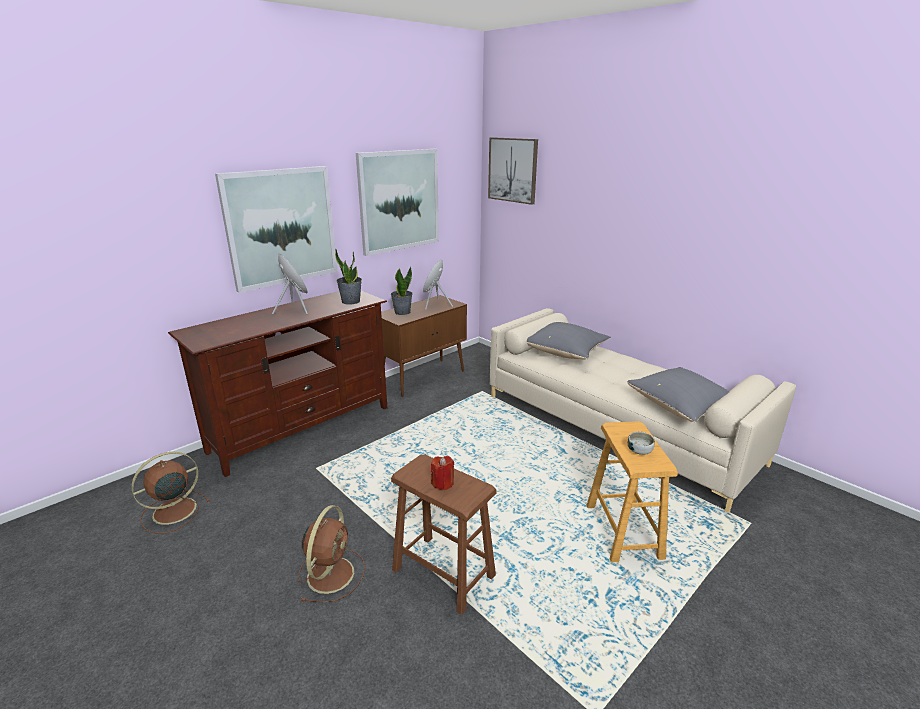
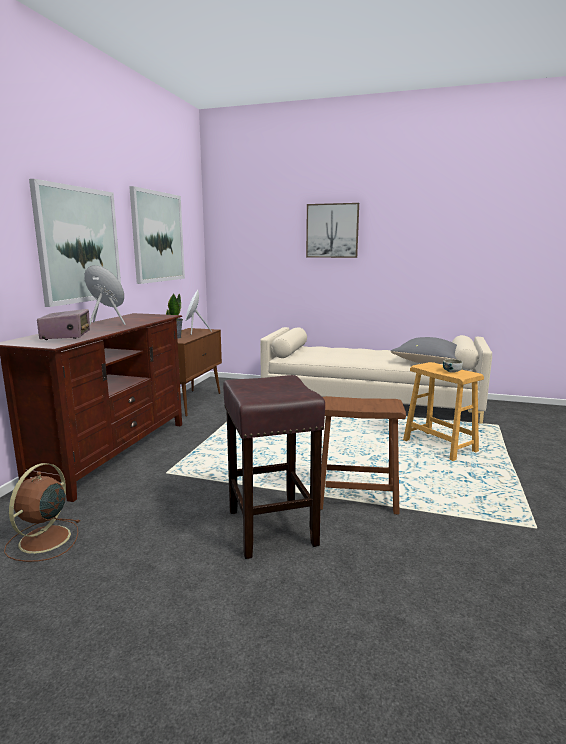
camera: 30 degrees left, 10 degrees down
brown fan [298,505,365,602] -> brown stool [223,375,325,559]
potted plant [335,248,362,304] -> none
red candle [431,456,454,490] -> none
picture [488,137,538,205] -> picture moved to [306,203,359,258]
grey pillow [527,322,611,359] -> none
none -> radio [37,309,90,340]

